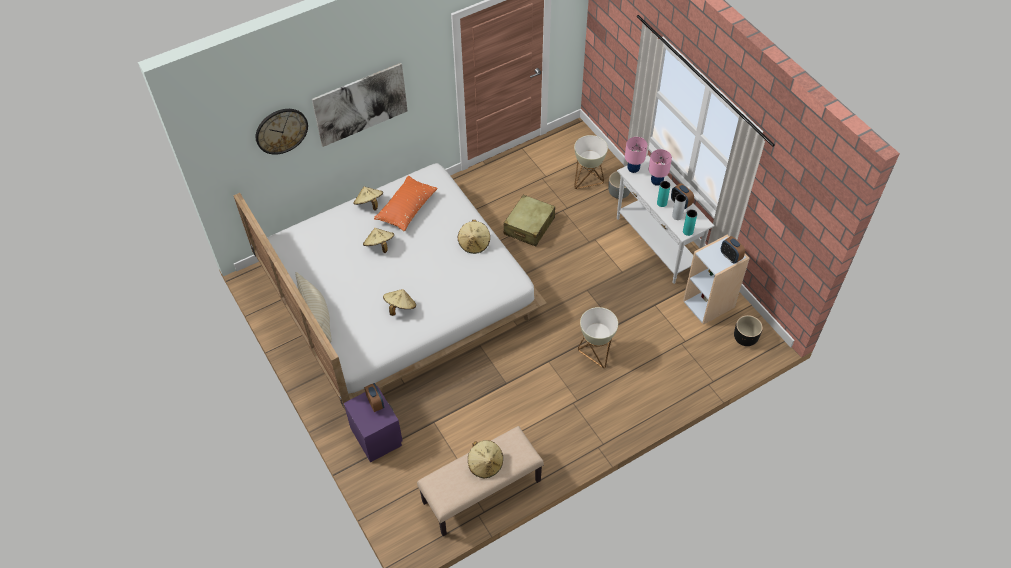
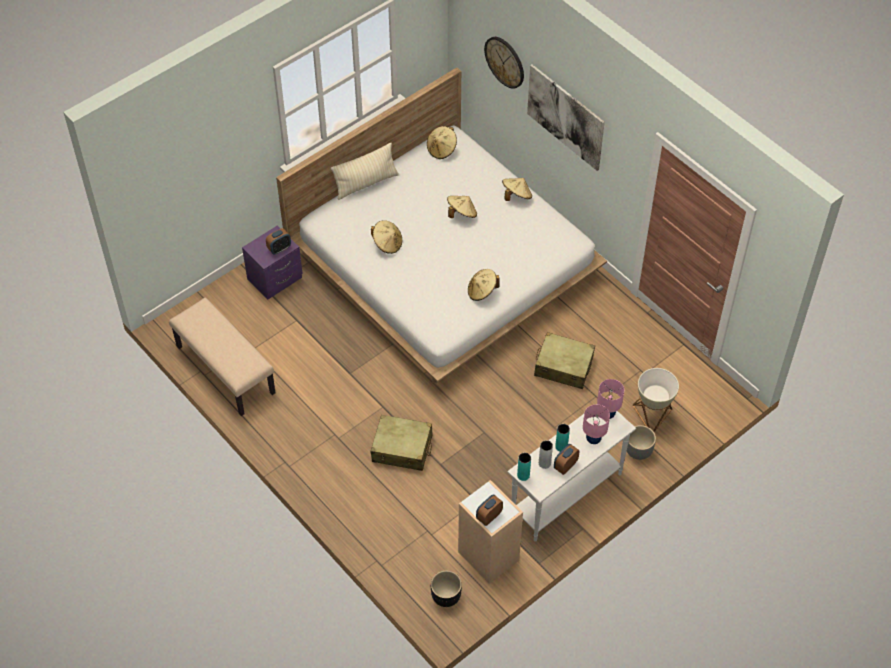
camera: 80 degrees right, 0 degrees up
orange pillow [374,176,438,231] -> none
beige hat [468,440,503,478] -> beige hat moved to [427,126,457,159]
planter [578,307,618,368] -> beige suitcase [371,415,433,471]

